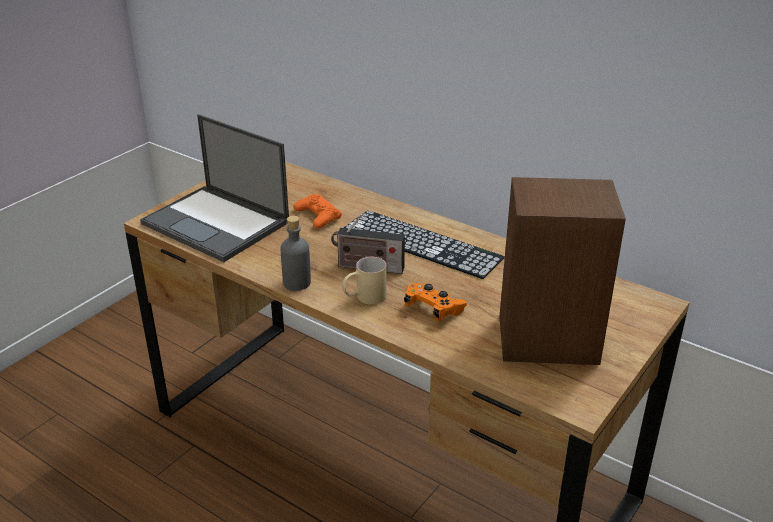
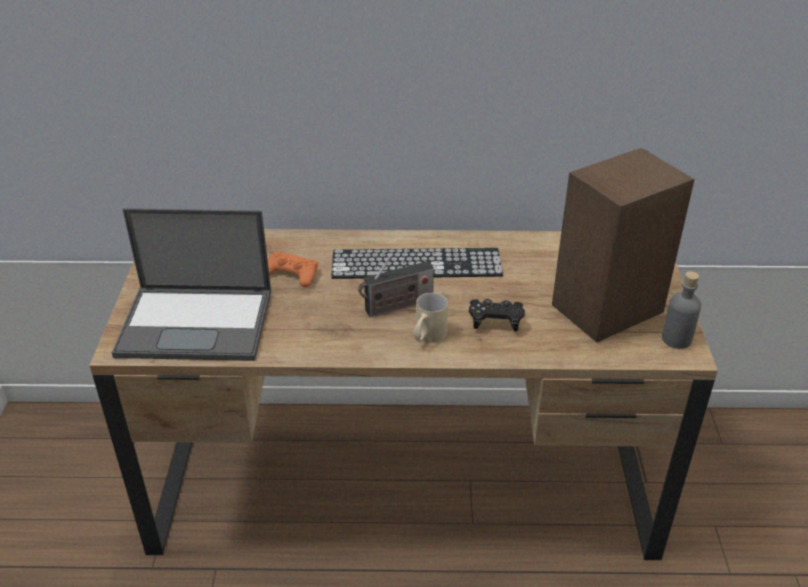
camera: 35 degrees left, 5 degrees up
grey bottle [281,216,311,291] -> grey bottle moved to [662,271,701,349]
orange game controller [404,283,467,322] -> black game controller [469,299,525,331]

